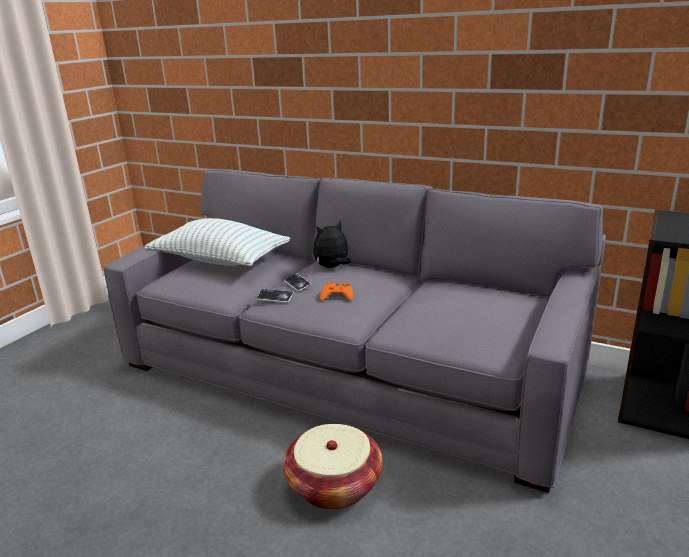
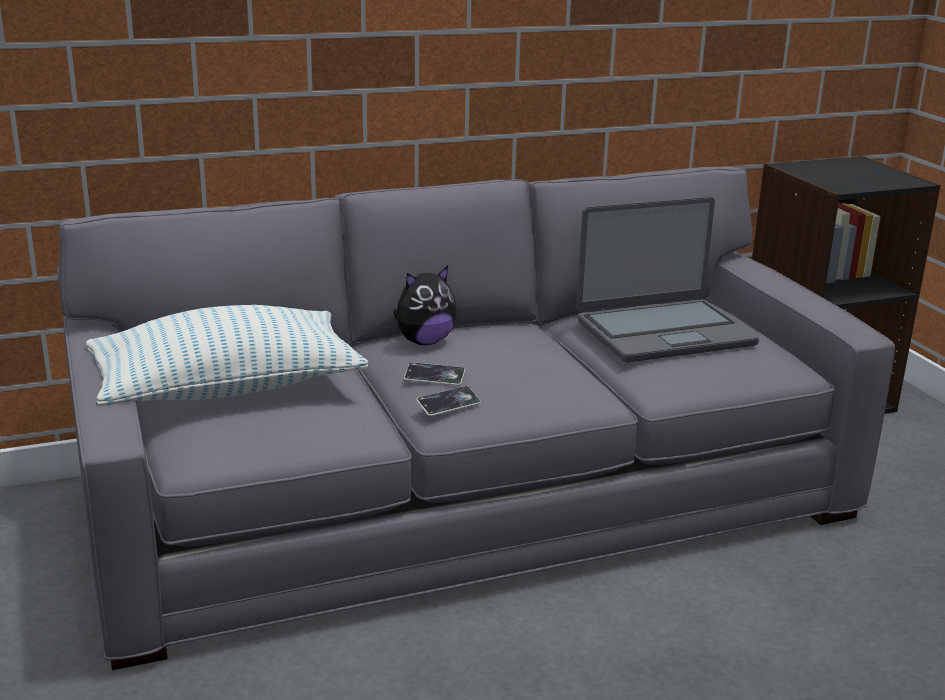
camera: 50 degrees left, 0 degrees up
basket [283,424,383,510] -> none
plush toy [313,220,351,268] -> plush toy turned 135 degrees counterclockwise [393,266,457,345]
orange game controller [320,282,353,301] -> none
none -> laptop [576,197,759,362]

